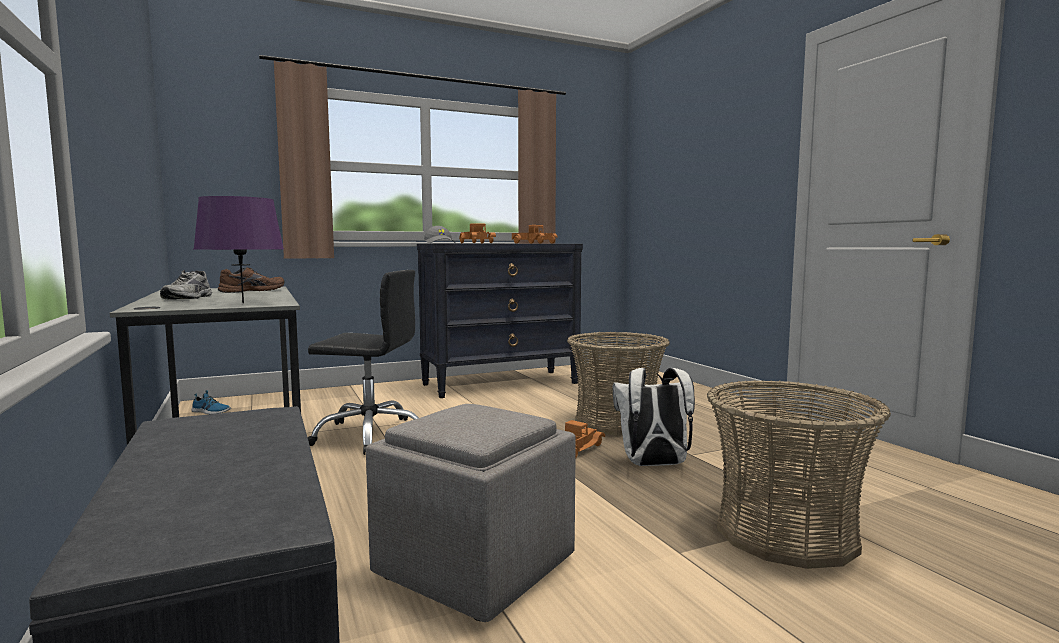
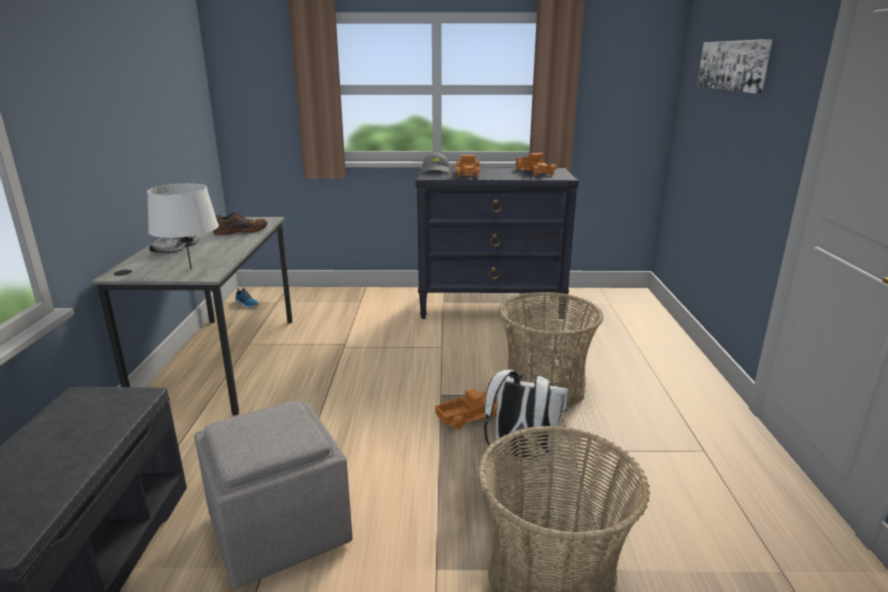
camera: 25 degrees right, 15 degrees up
purple table lamp [194,196,284,303] -> grey table lamp [147,183,219,269]
black office chair [307,270,419,455] -> none
none -> picture [697,39,772,94]

